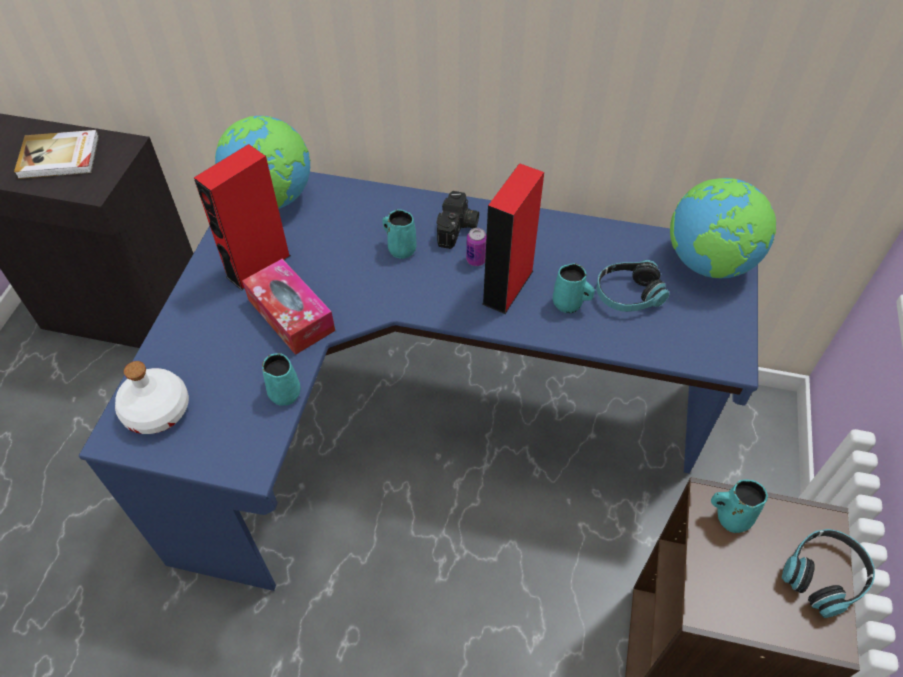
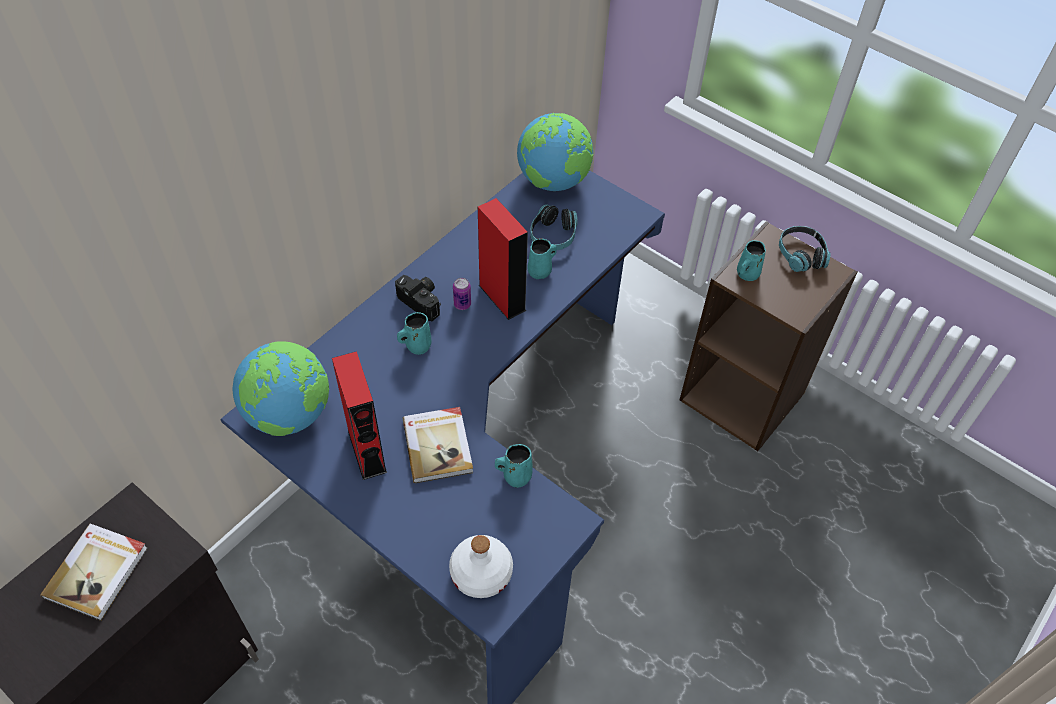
camera: 65 degrees left, 0 degrees up
tissue box [242,259,335,355] -> book [402,407,473,483]

